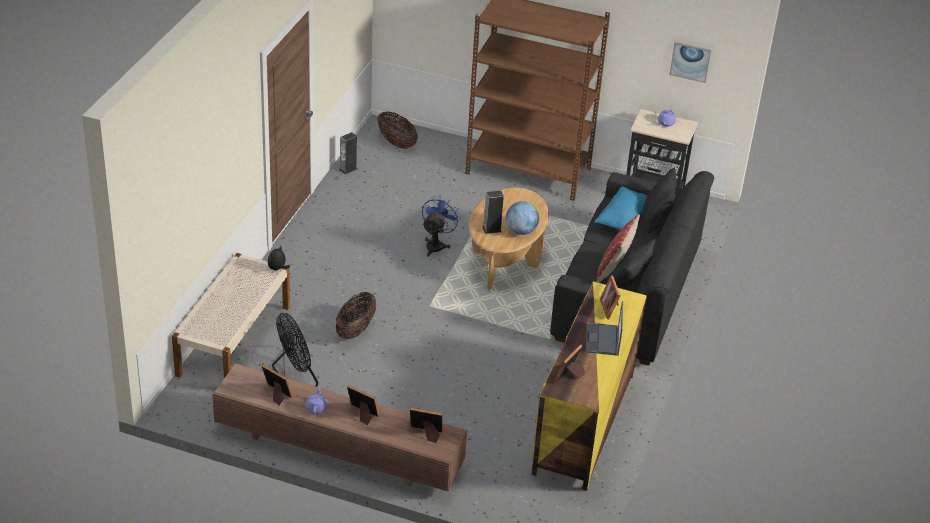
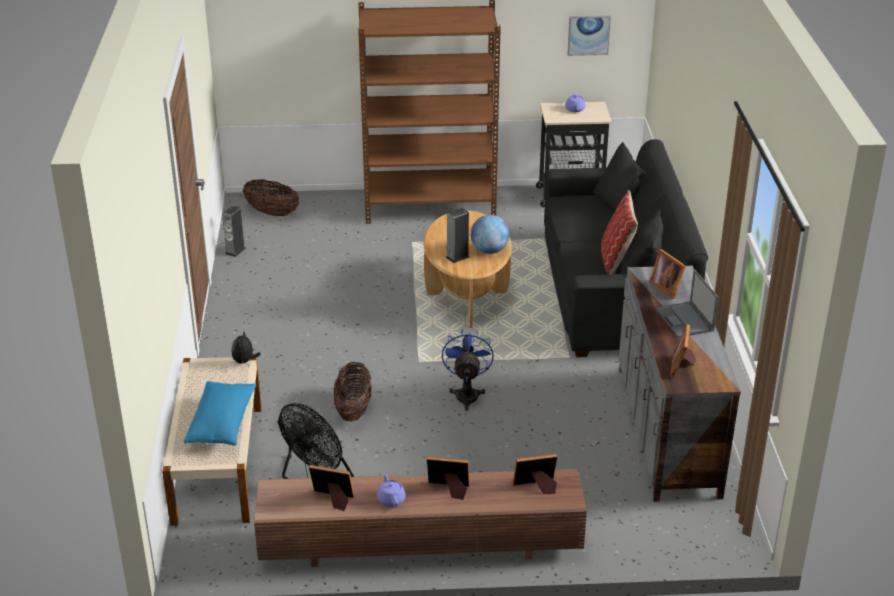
camera: 20 degrees left, 5 degrees down
blue fan [422,196,461,257] -> blue fan moved to [442,329,494,411]
yellow cabinet [532,282,647,491] -> grey cabinet [619,266,741,502]
blue pillow [595,186,647,230] -> blue pillow moved to [184,381,256,446]

